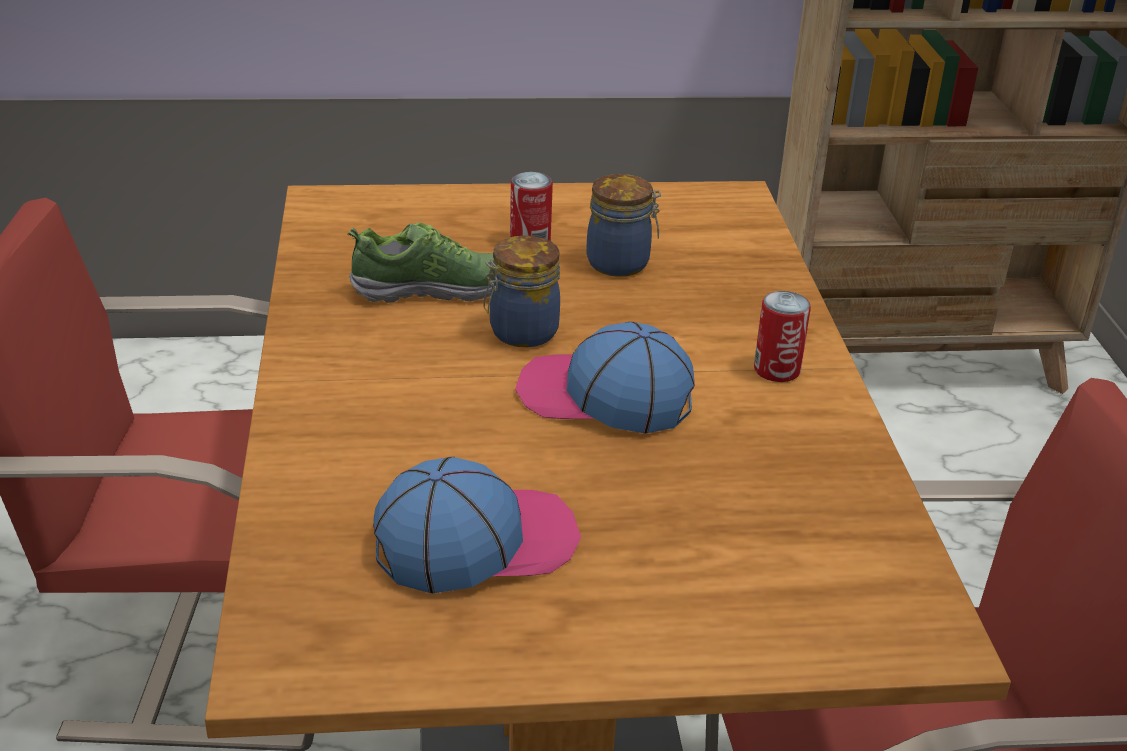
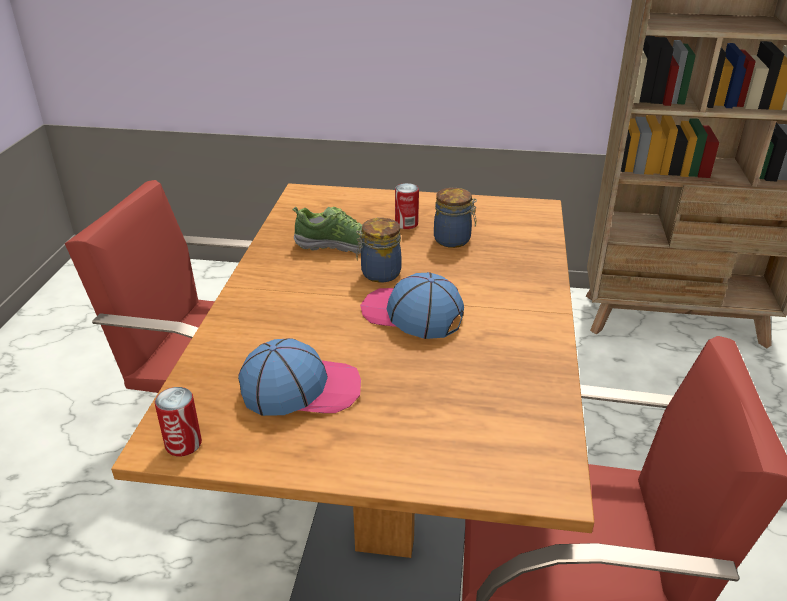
camera: 15 degrees right, 0 degrees up
can [754,291,811,382] -> can moved to [155,387,202,456]

